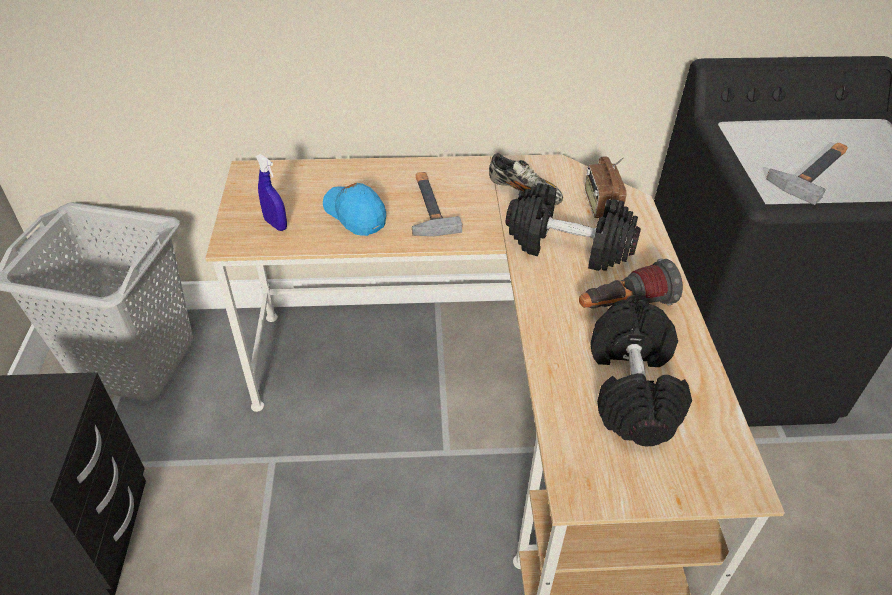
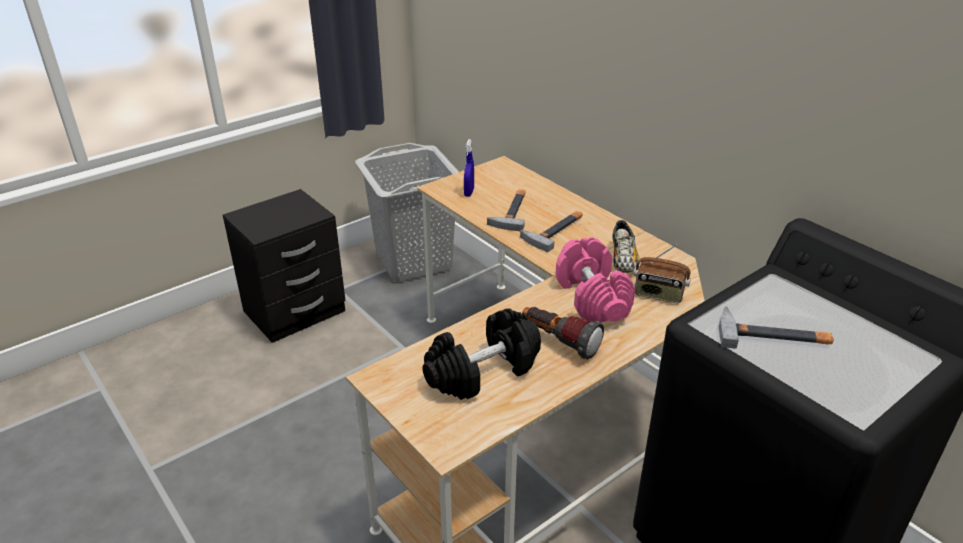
camera: 55 degrees right, 10 degrees down
blue cap [323,183,386,236] -> hammer [487,189,525,231]
black dumbbell [506,183,641,271] -> pink dumbbell [555,237,635,322]
radio [584,156,626,218] -> radio turned 120 degrees counterclockwise [634,244,691,303]

